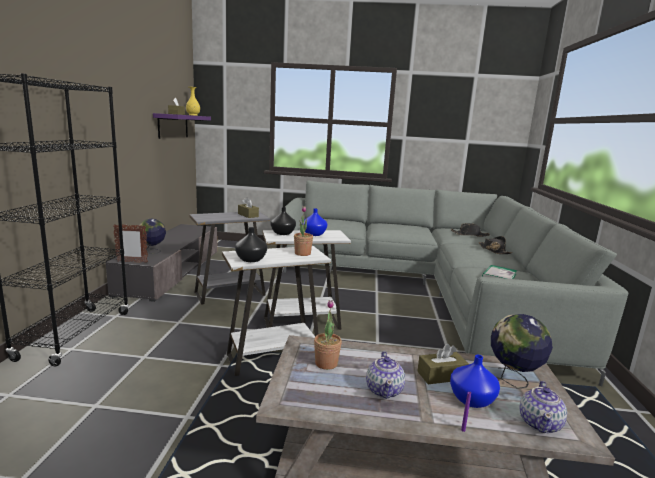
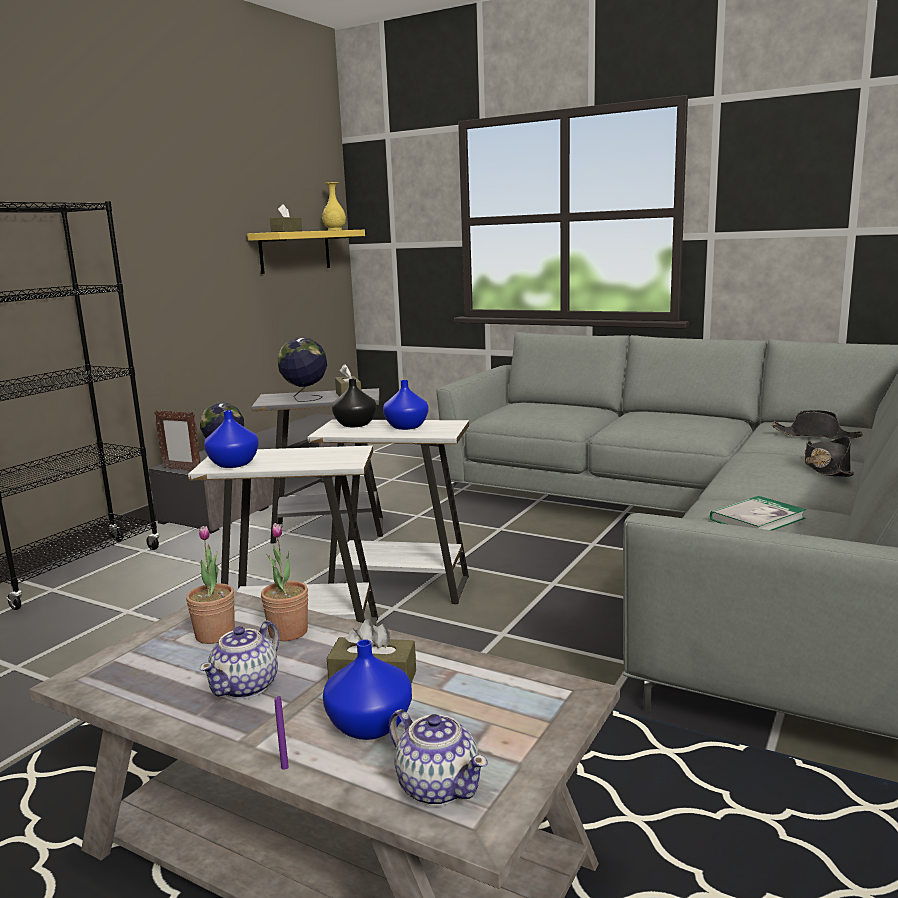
camera: 25 degrees right, 0 degrees up
purple shelf [153,113,211,139] -> yellow shelf [247,230,365,274]
black vase [235,227,267,262] -> blue vase [204,410,259,468]
potted plant [294,206,313,256] -> potted plant moved to [261,523,308,641]
globe [491,314,553,389] -> globe moved to [277,337,327,402]
teapot [519,381,567,433] -> teapot turned 90 degrees counterclockwise [389,709,488,806]

